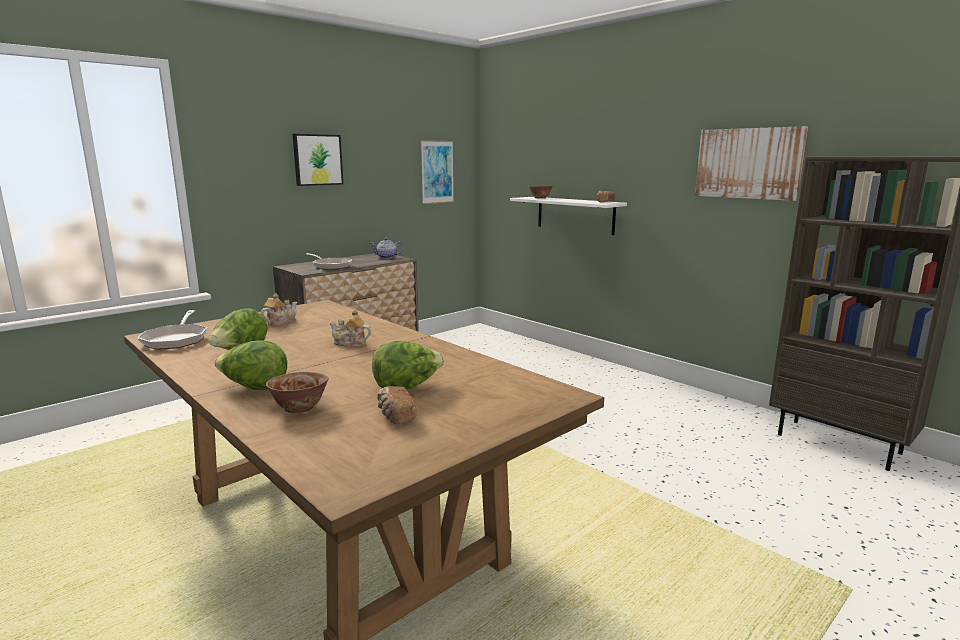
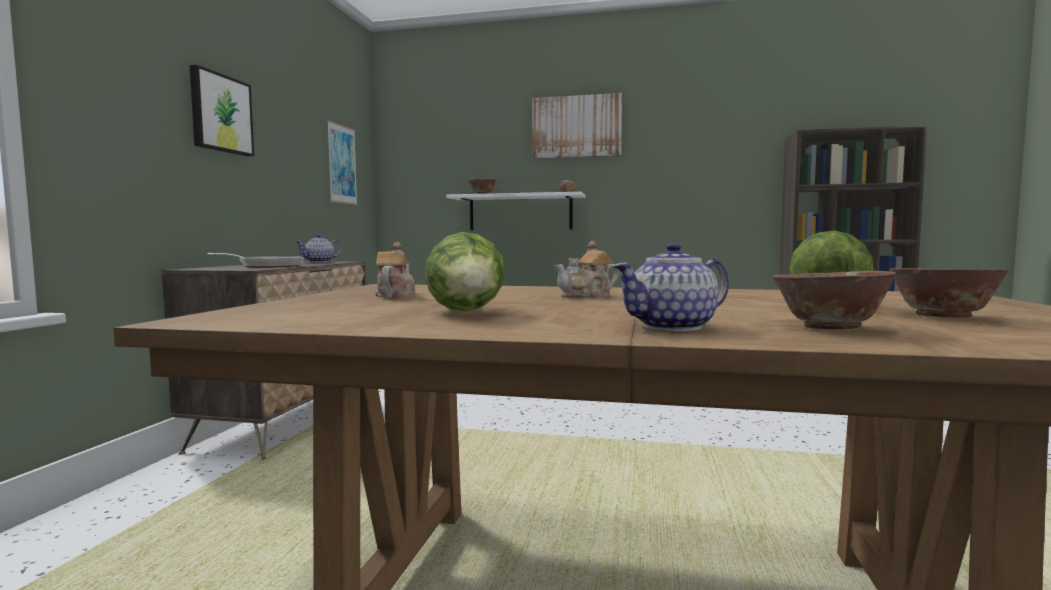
camera: 35 degrees left, 10 degrees down
frying pan [137,310,207,349] -> none
lettuce [214,340,287,390] -> teapot [613,243,729,331]
bread [377,386,417,424] -> bowl [890,268,1008,318]
picture [695,126,808,201] -> picture moved to [532,93,622,159]

